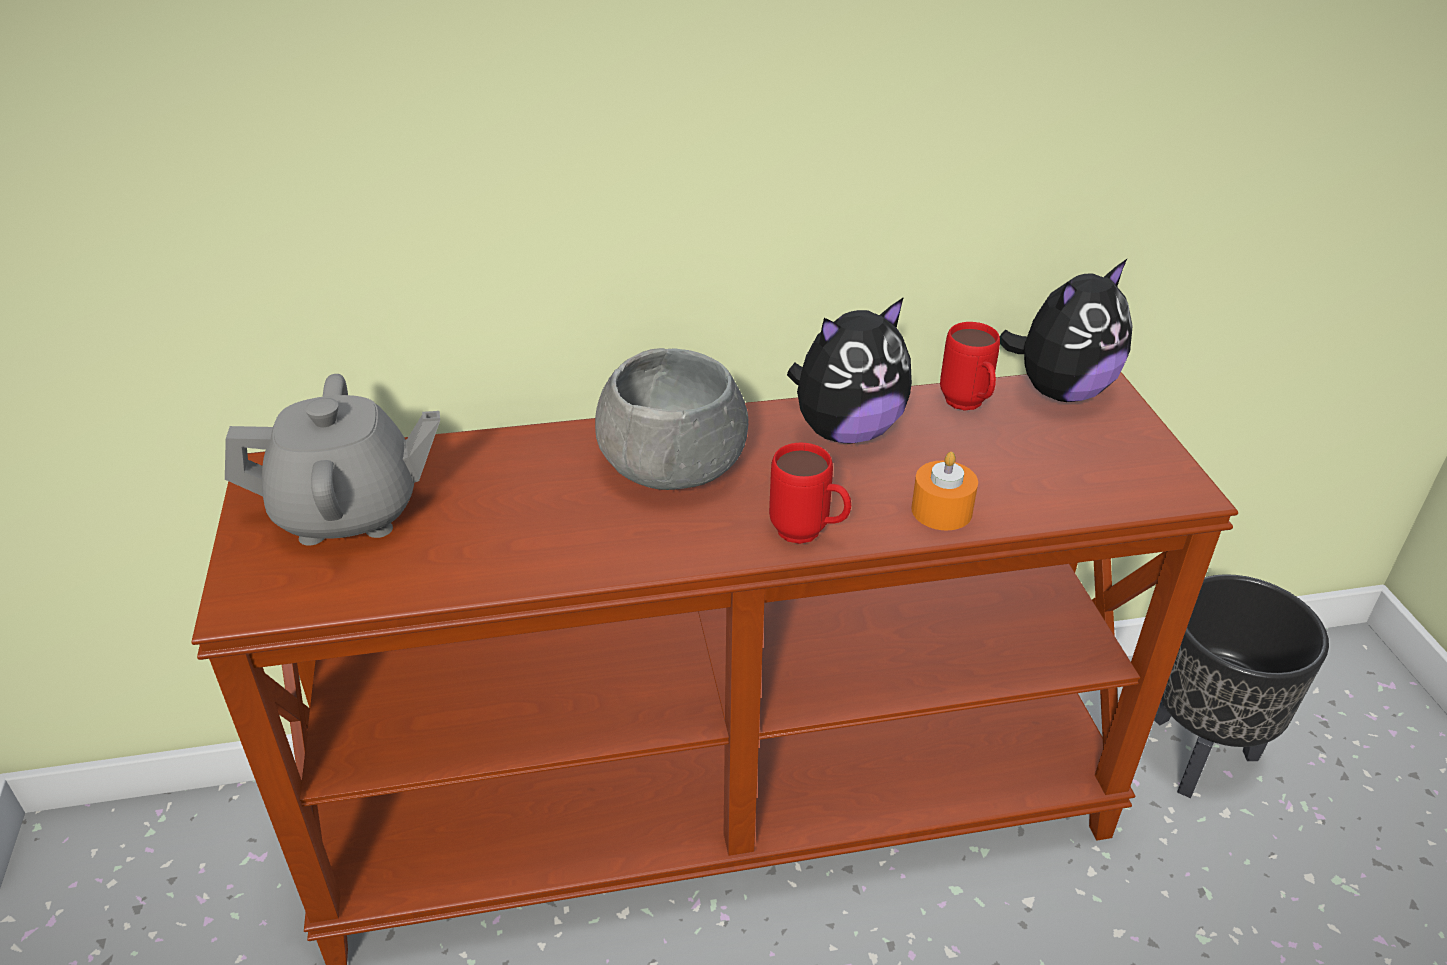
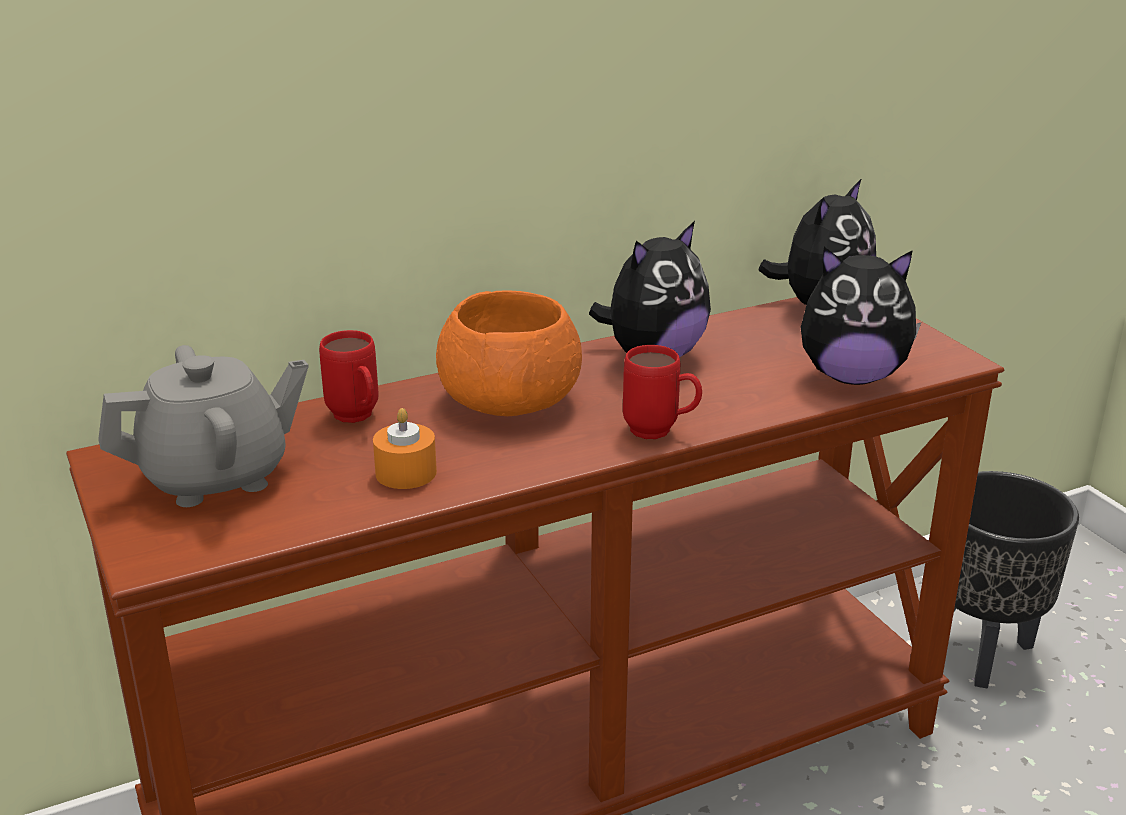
camera: 15 degrees left, 10 degrees down
grey bowl [595,348,748,490] -> orange bowl [436,291,582,416]
orange candle [911,452,978,530] -> orange candle moved to [373,408,437,489]
red mug [940,322,1000,411] -> red mug moved to [319,330,378,423]
none -> plush toy [801,247,921,385]

